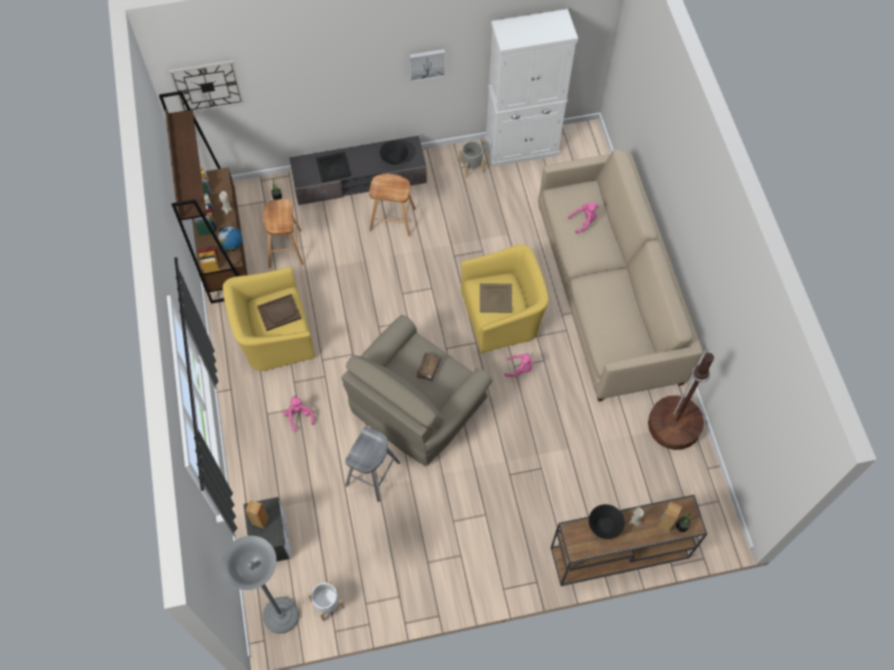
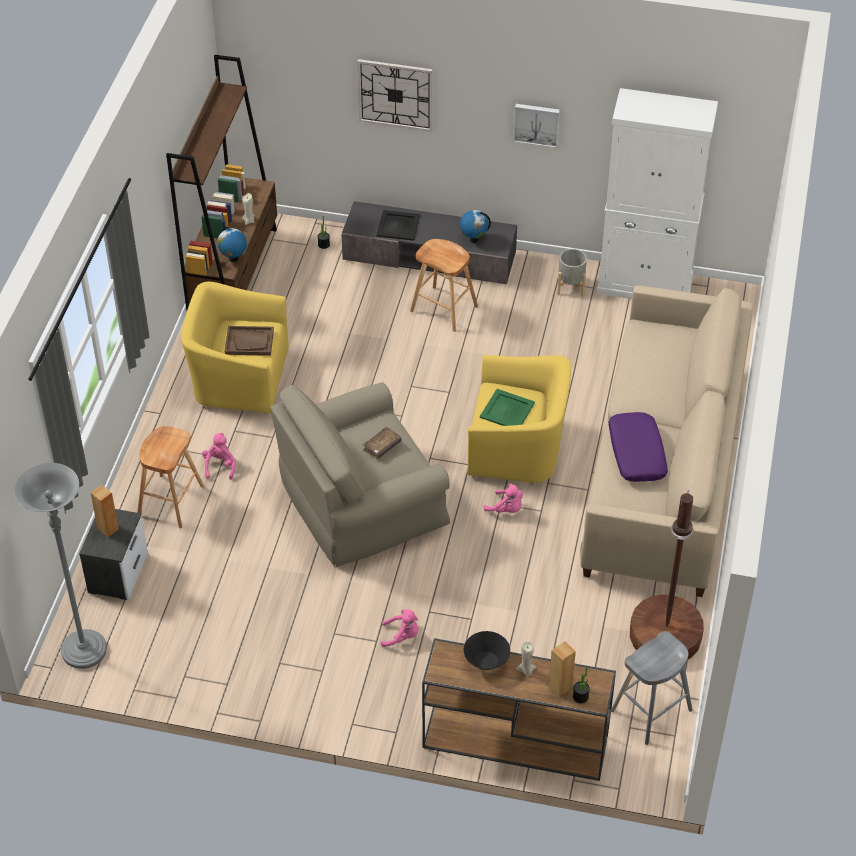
camera: 25 degrees right, 15 degrees down
wall clock [169,60,244,112] -> wall clock moved to [357,59,433,132]
brown stool [262,199,304,268] -> brown stool moved to [137,426,204,528]
white planter [308,581,344,621] -> none
grey stool [345,427,400,502] -> grey stool moved to [611,631,692,745]
black bowl [380,141,408,165] -> globe [460,210,491,243]
beige tray [480,283,512,313] -> green tray [480,389,535,426]
pink plush toy [568,202,599,233] -> pink plush toy moved to [381,609,418,647]
none -> purple pillow [608,412,668,482]

